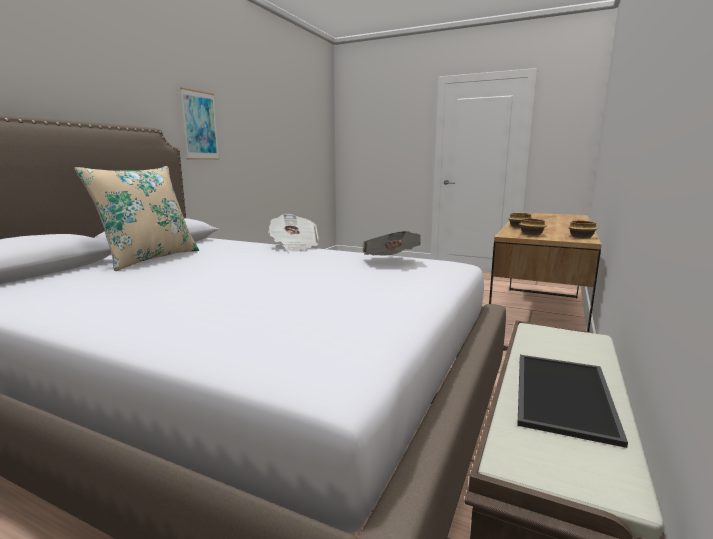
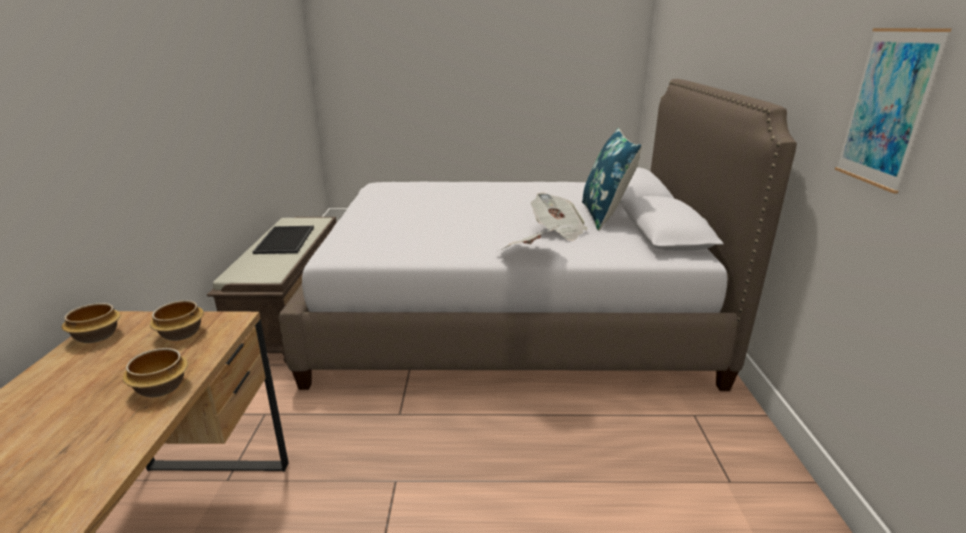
camera: 155 degrees right, 10 degrees up
beige pillow [74,166,199,271] -> blue pillow [582,128,642,230]
newspaper [363,231,421,256] -> newspaper moved to [531,193,588,241]

